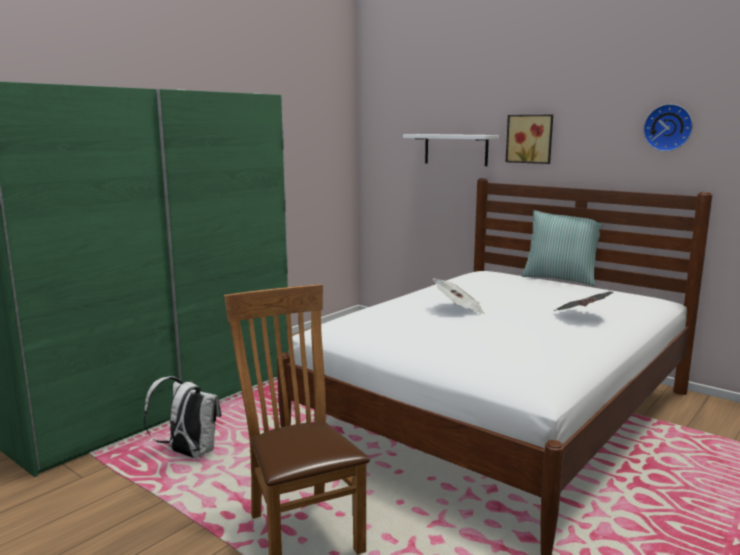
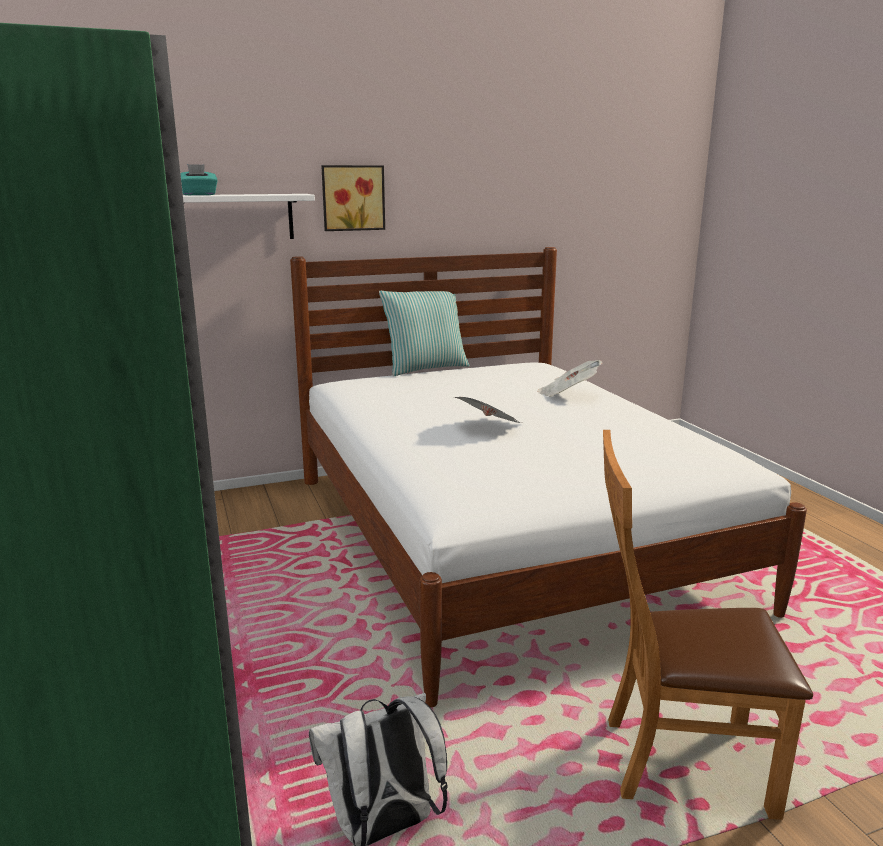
camera: 60 degrees left, 5 degrees up
wall clock [643,104,693,152] -> none
none -> turquoise tissue box [181,164,218,195]

